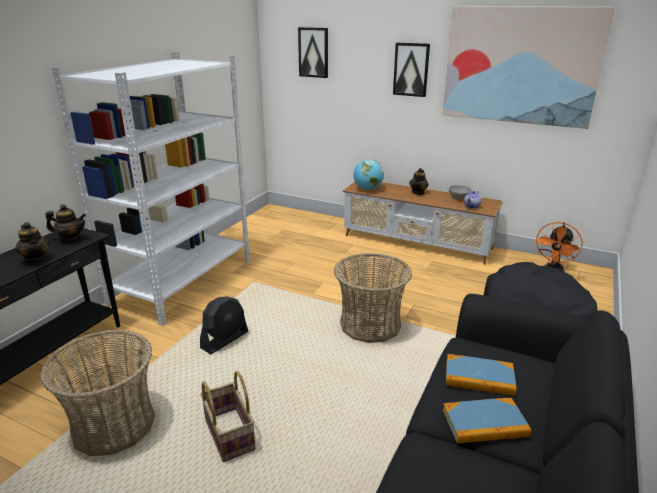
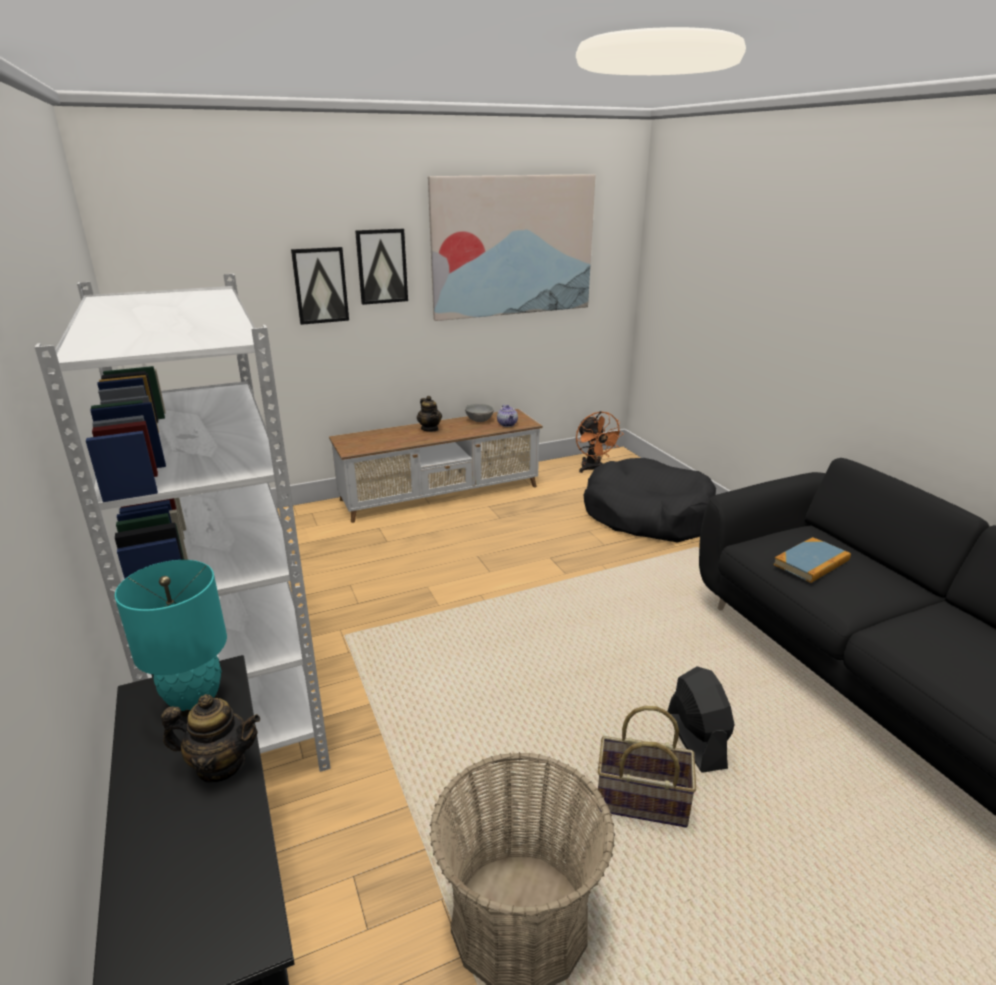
camera: 50 degrees left, 0 degrees up
teapot [45,204,86,243] -> turquoise table lamp [115,560,227,717]
black fan [200,296,248,354] -> black fan moved to [668,667,735,773]
picture [298,27,328,78] -> picture moved to [291,247,349,325]
basket [334,253,412,343] -> none
globe [353,159,384,190] -> none
book [443,398,531,444] -> none

